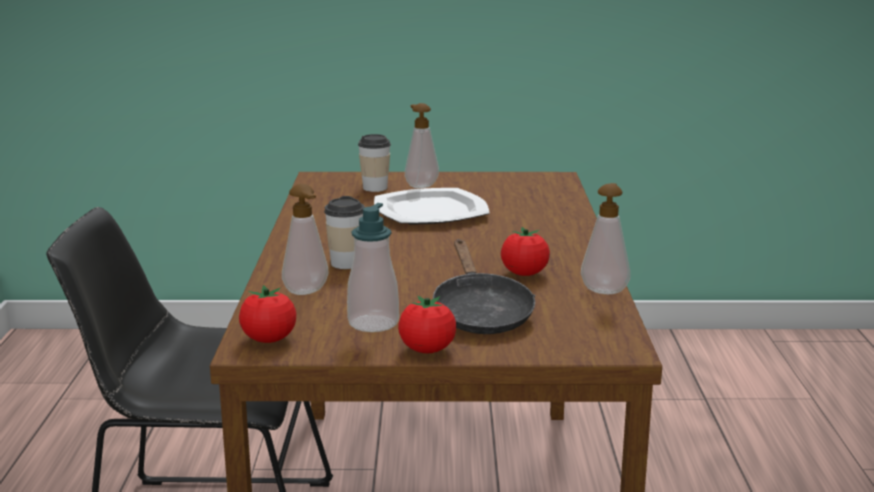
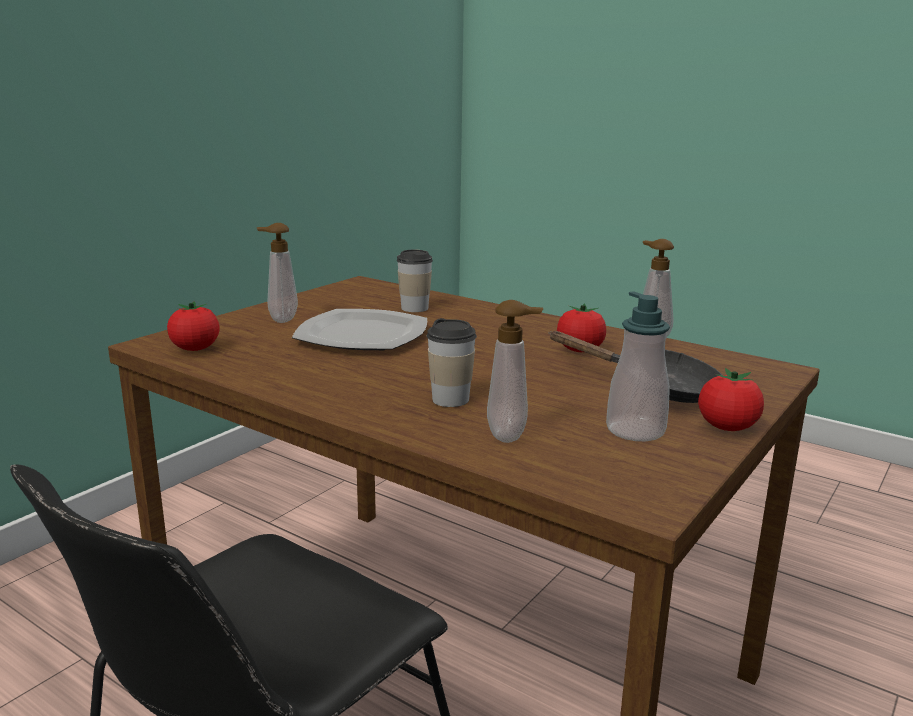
camera: 55 degrees left, 0 degrees up
tomato [239,285,296,343] -> tomato moved to [167,301,220,351]
cup [358,134,391,192] -> cup moved to [397,250,433,312]

